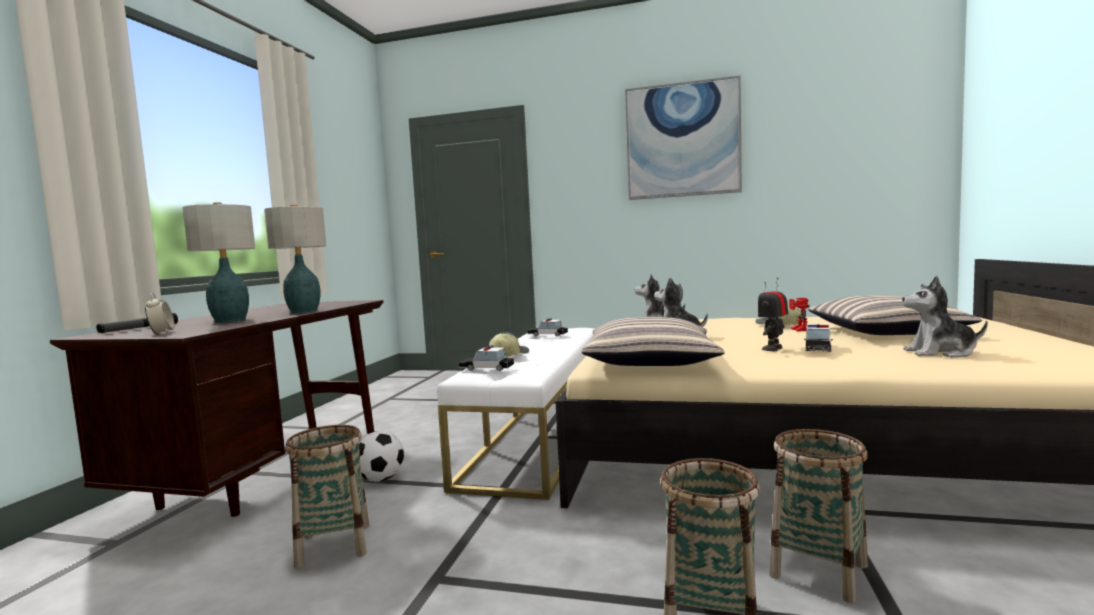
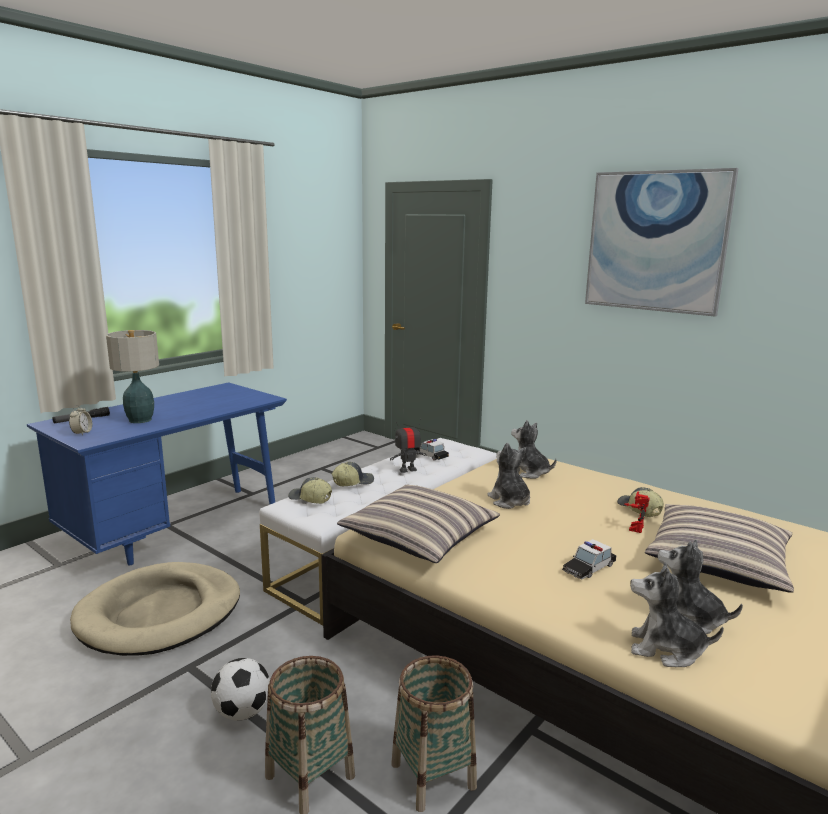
camera: 25 degrees right, 10 degrees up
brown desk [50,300,384,517] -> blue desk [27,382,287,565]
table lamp [264,204,326,314] -> none
basket [285,425,370,568] -> beige dog bed [70,562,240,656]
football [359,431,404,482] -> football moved to [211,658,270,721]
toy car [458,345,514,371] -> cap [288,477,332,504]
toy robot [758,278,788,351] -> toy robot moved to [390,418,426,473]
none -> plush toy [630,563,724,667]

